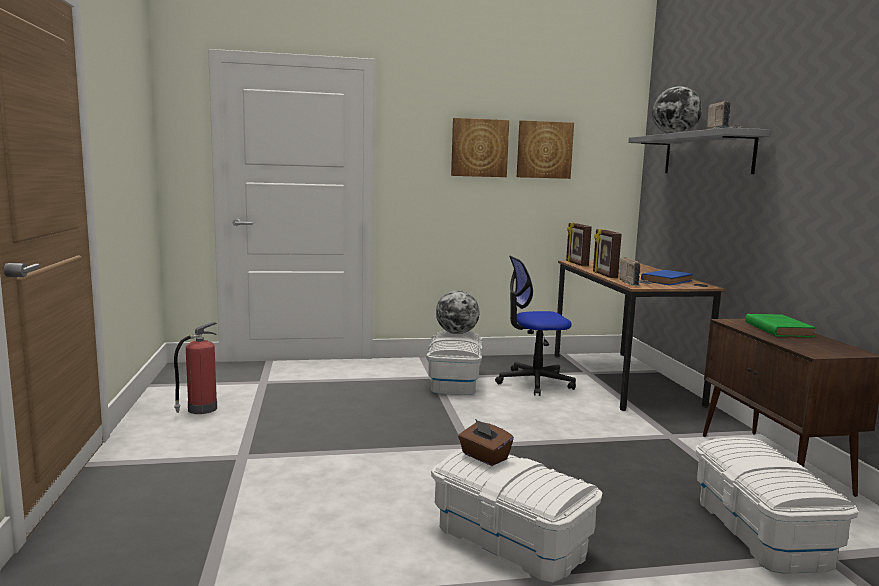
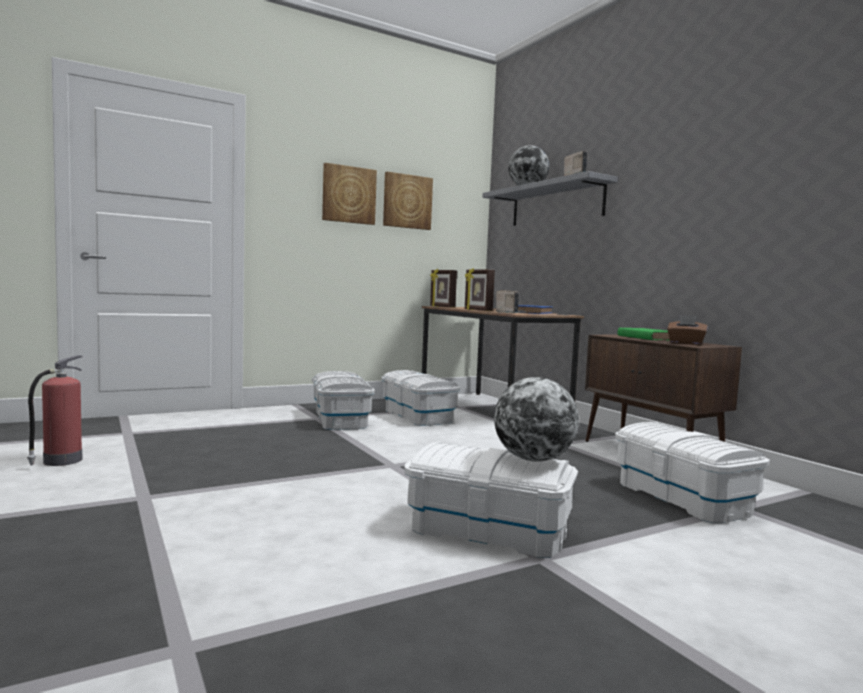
camera: 20 degrees left, 5 degrees down
globe [436,290,480,334] -> globe moved to [494,377,579,462]
brown tissue box [458,419,514,466] -> brown tissue box moved to [667,315,708,345]
office chair [495,255,576,396] -> white storage box [381,370,460,426]

